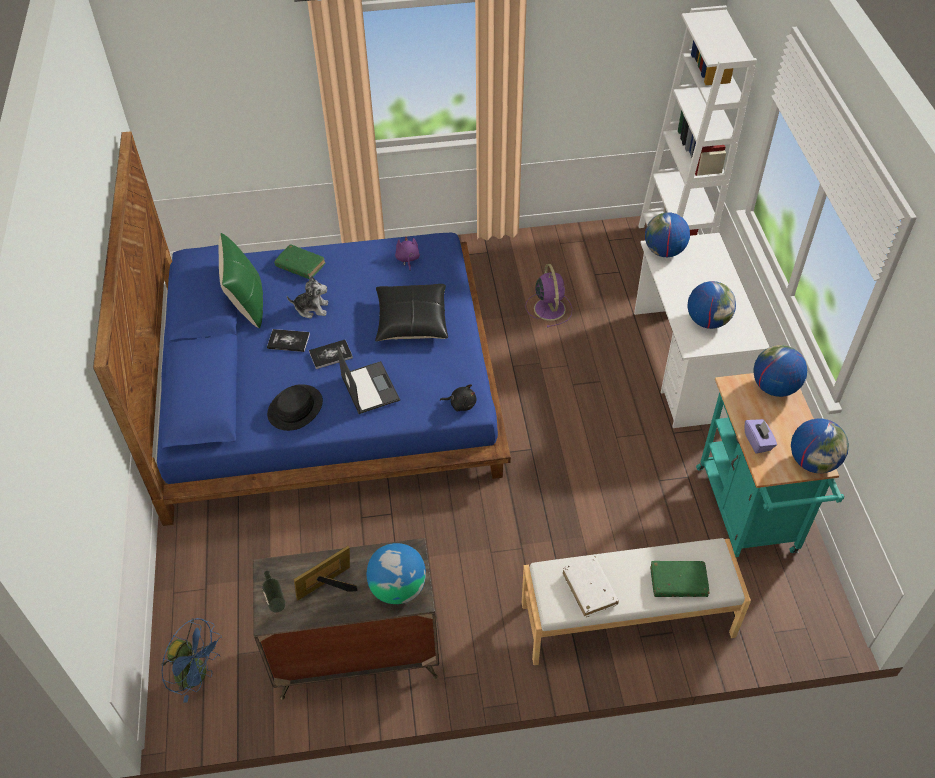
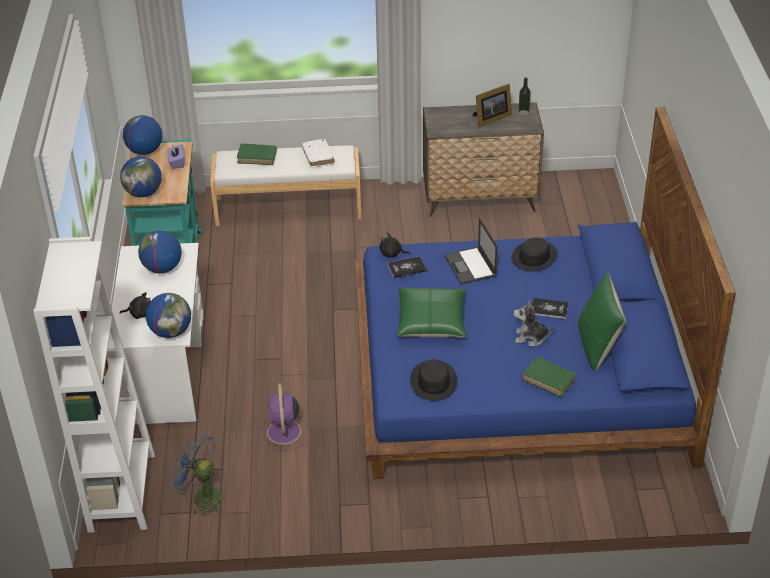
camera: 175 degrees left, 10 degrees down
blue fan [161,618,222,703] -> blue fan moved to [169,433,223,516]
book [309,340,353,369] -> book moved to [387,256,427,278]
globe [367,543,426,604] -> none
black pillow [375,284,448,342] -> green pillow [396,287,467,338]
purple plush toy [395,236,420,270] -> black hat [410,359,458,401]
none -> black plush toy [120,292,151,319]

